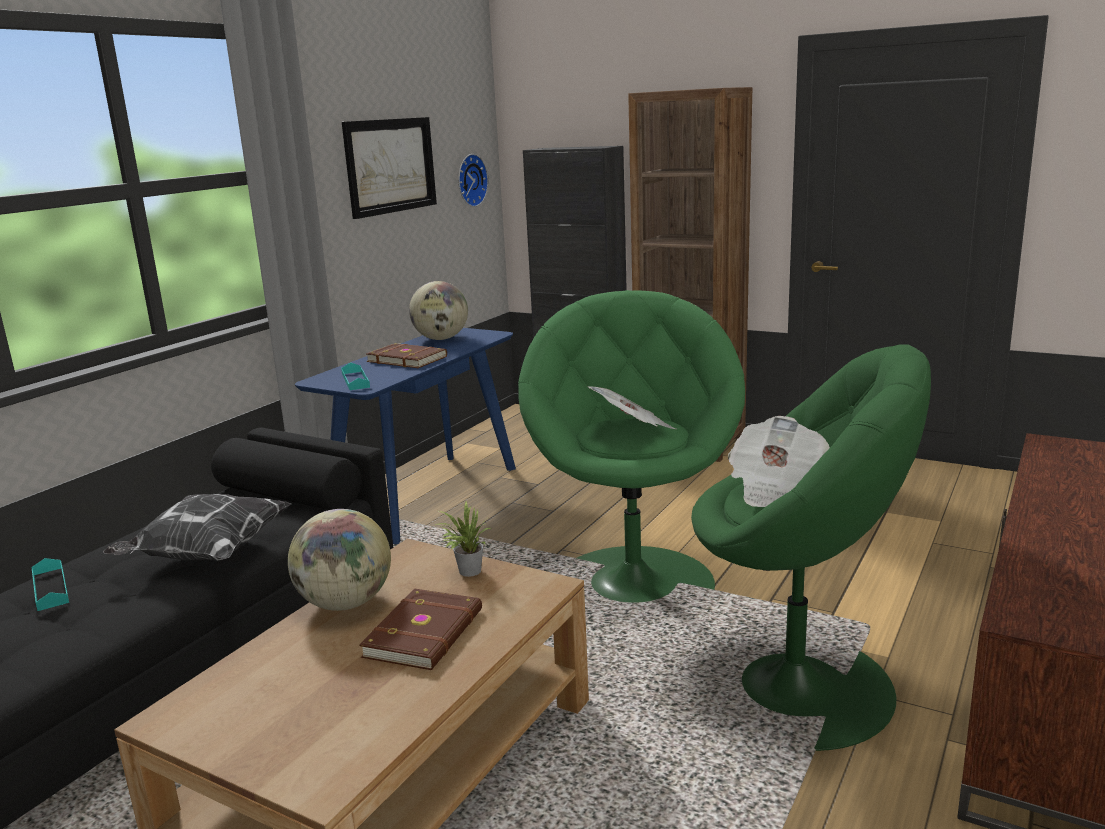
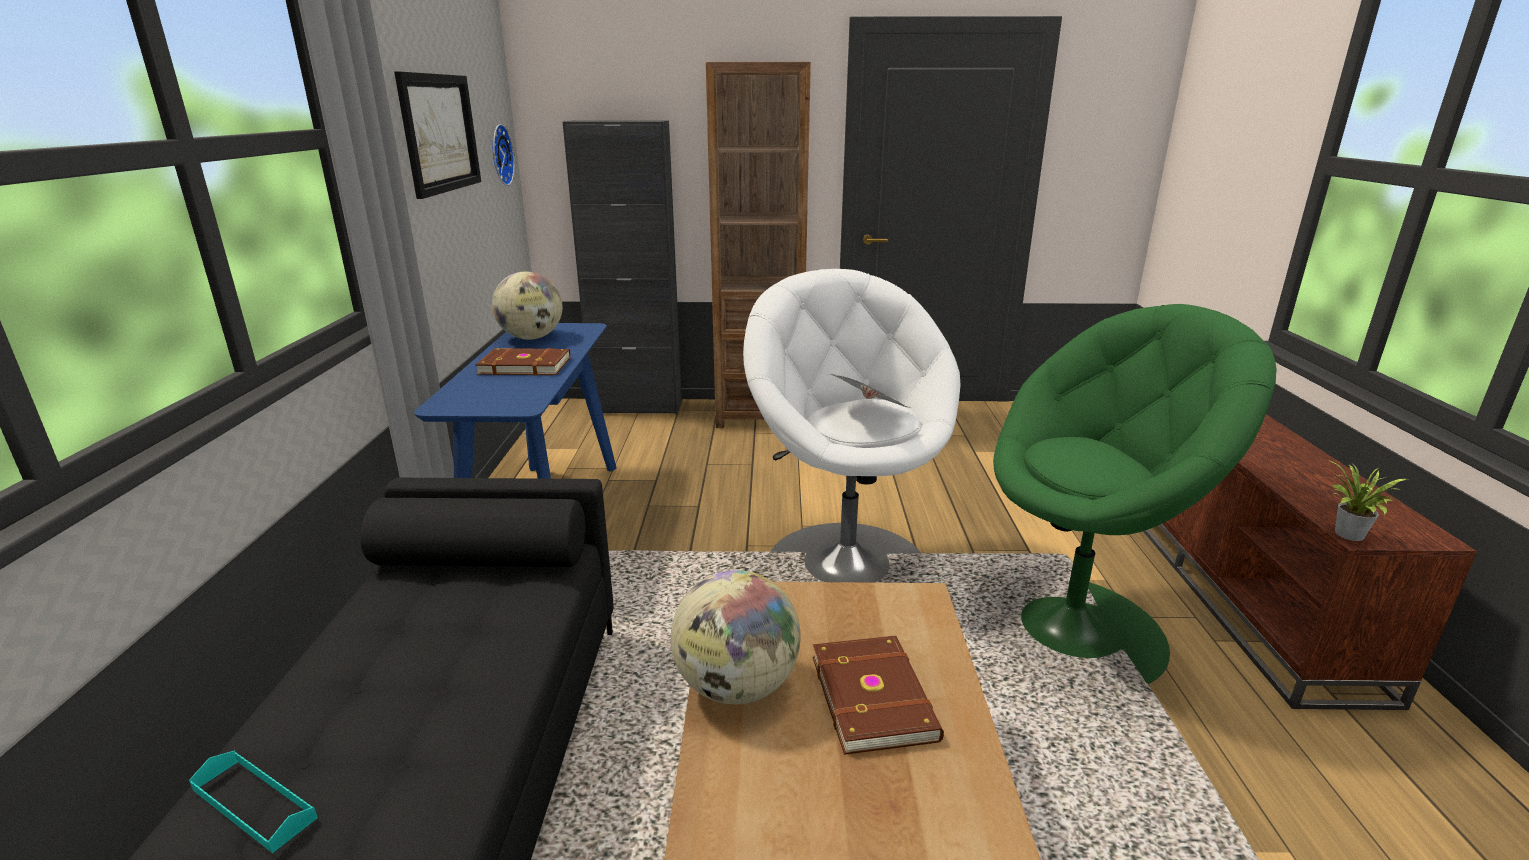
camera: 30 degrees left, 5 degrees up
pillow [103,494,292,561] -> none
turquoise tray [341,362,370,390] -> none
potted plant [435,502,492,577] -> potted plant moved to [1328,460,1406,541]
green armchair [518,290,745,603] -> white armchair [743,269,960,583]
newspaper [728,416,830,507] -> none

